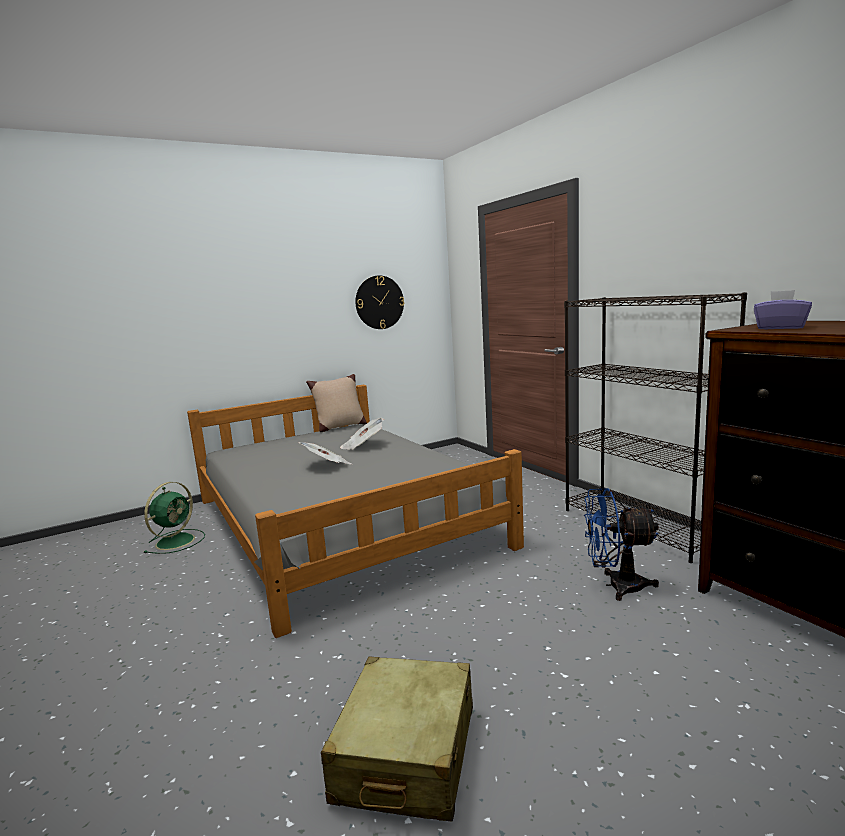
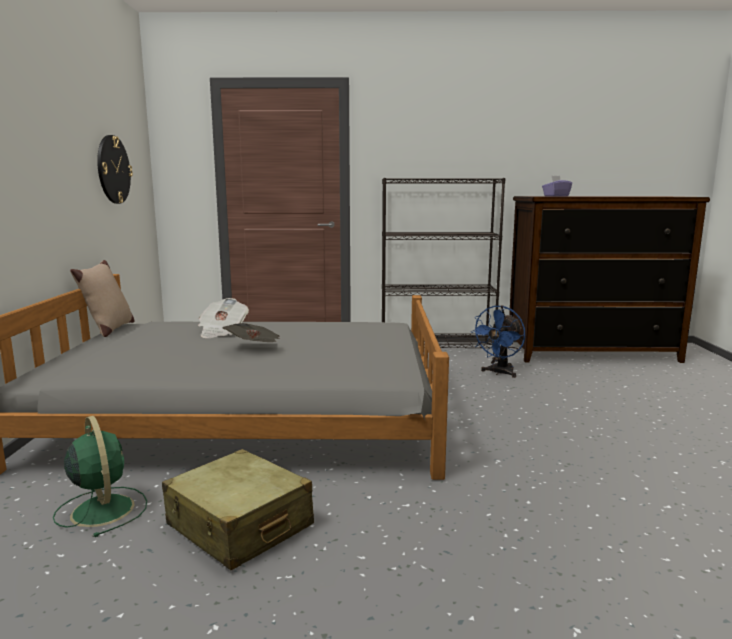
camera: 60 degrees left, 0 degrees up
beige suitcase [321,657,473,822] -> beige suitcase moved to [162,449,314,570]

